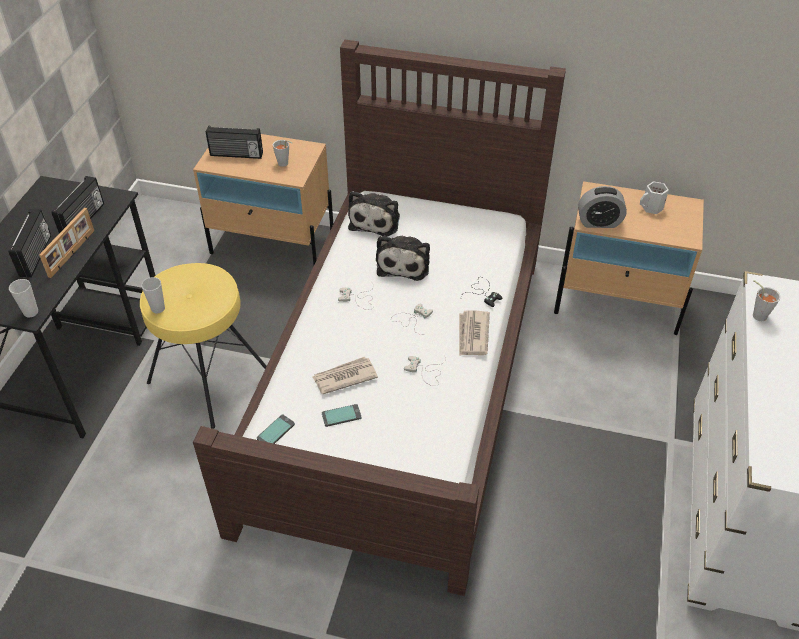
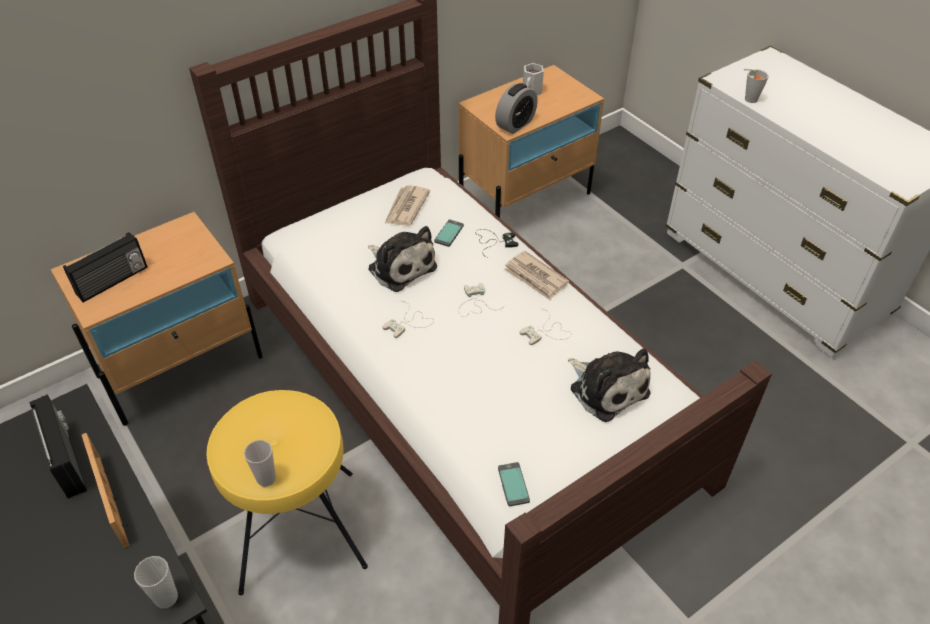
camera: 50 degrees left, 0 degrees up
radio [8,209,51,278] -> none
grey cup [273,140,292,167] -> none
newspaper [313,357,378,394] -> newspaper moved to [385,185,430,226]
phone [322,404,361,427] -> phone moved to [434,220,464,247]
plush toy [348,191,400,237] -> plush toy moved to [568,348,651,422]

